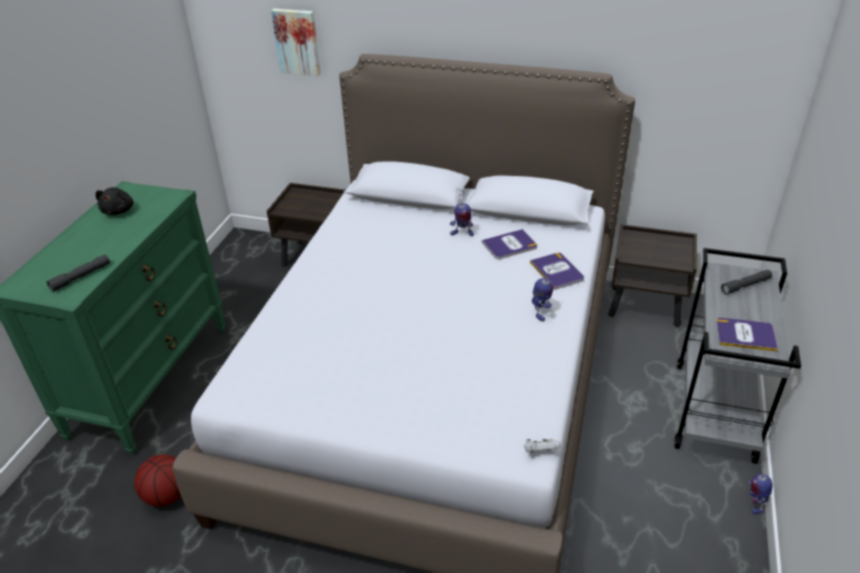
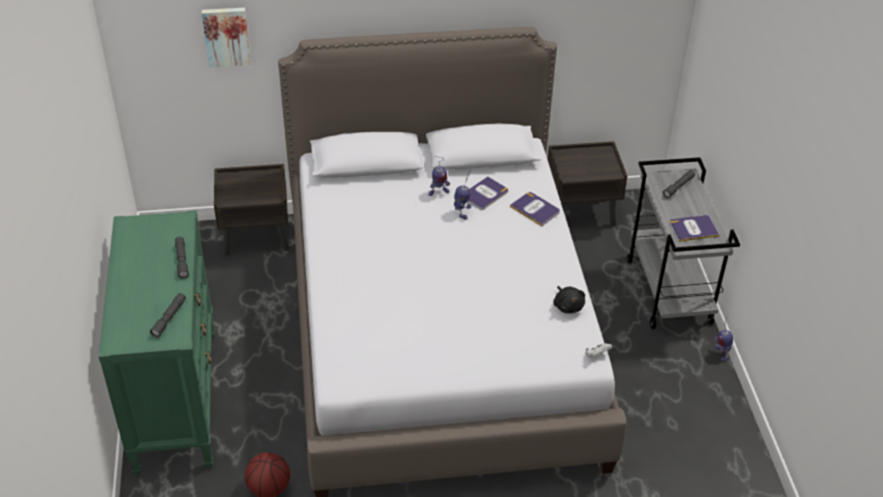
camera: 25 degrees left, 5 degrees up
black plush toy [96,187,134,215] -> black plush toy moved to [553,286,585,313]
toy robot [532,264,554,321] -> toy robot moved to [454,173,472,220]
none -> grey flashlight [175,237,189,279]

